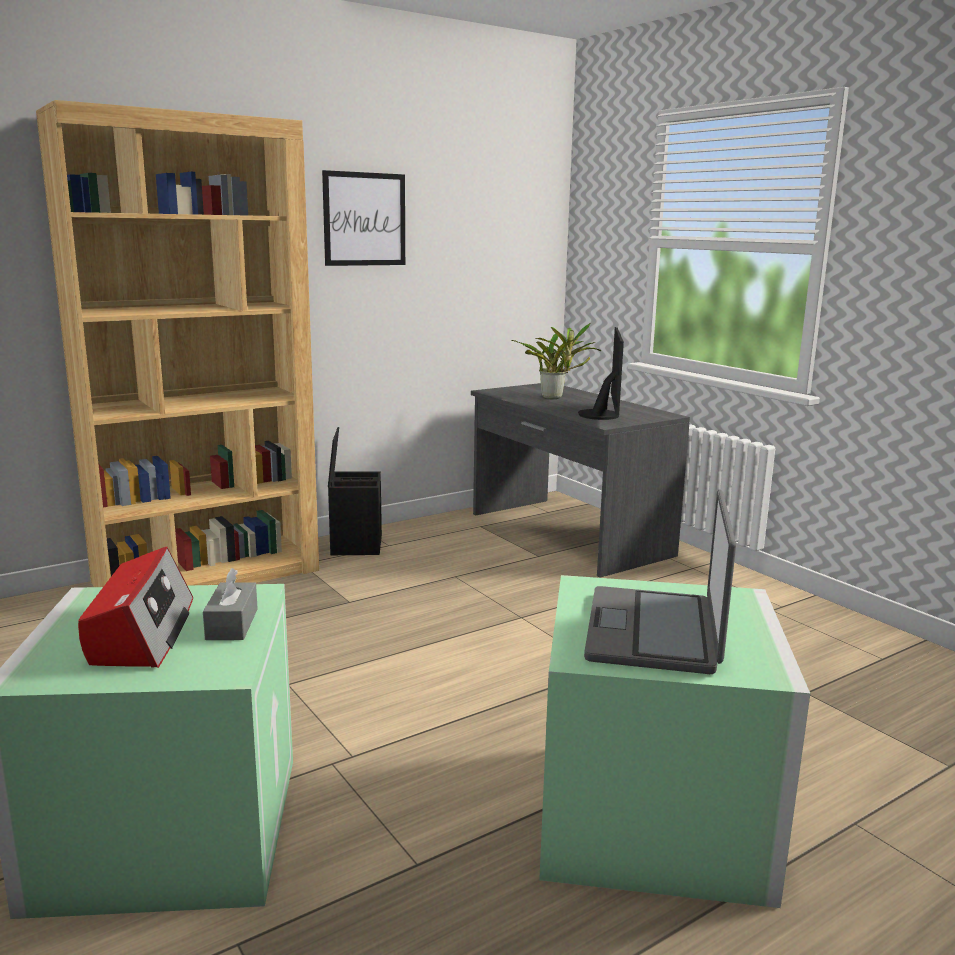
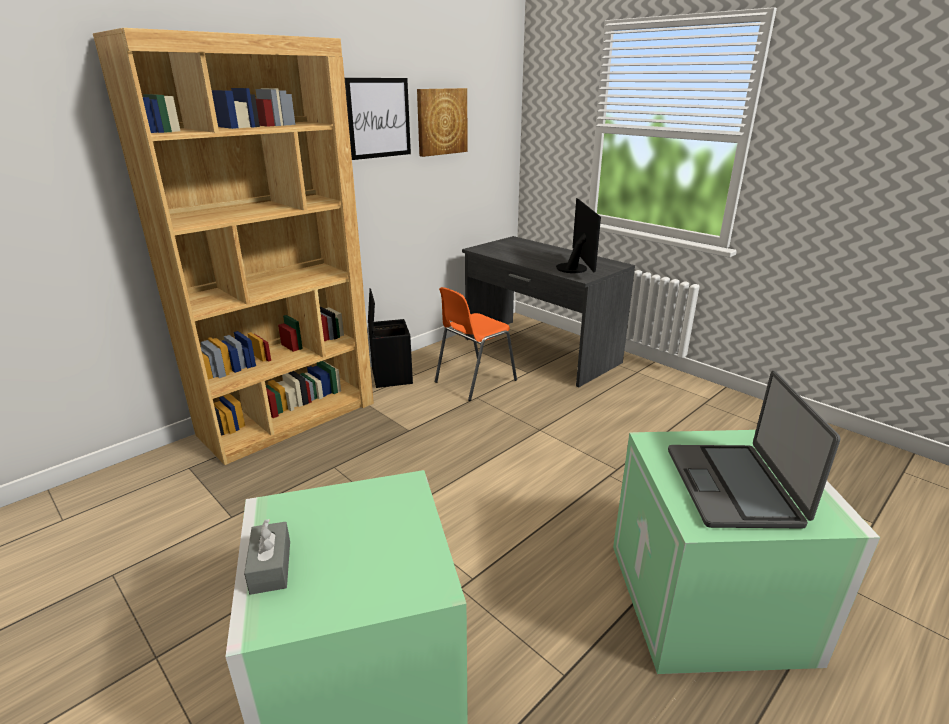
camera: 10 degrees left, 10 degrees up
radio [78,547,193,668] -> none
grey tissue box [203,568,258,640] -> grey tissue box moved to [244,519,290,595]
potted plant [511,323,601,399] -> none
none -> picture [417,88,467,157]
none -> orange chair [435,287,517,401]

